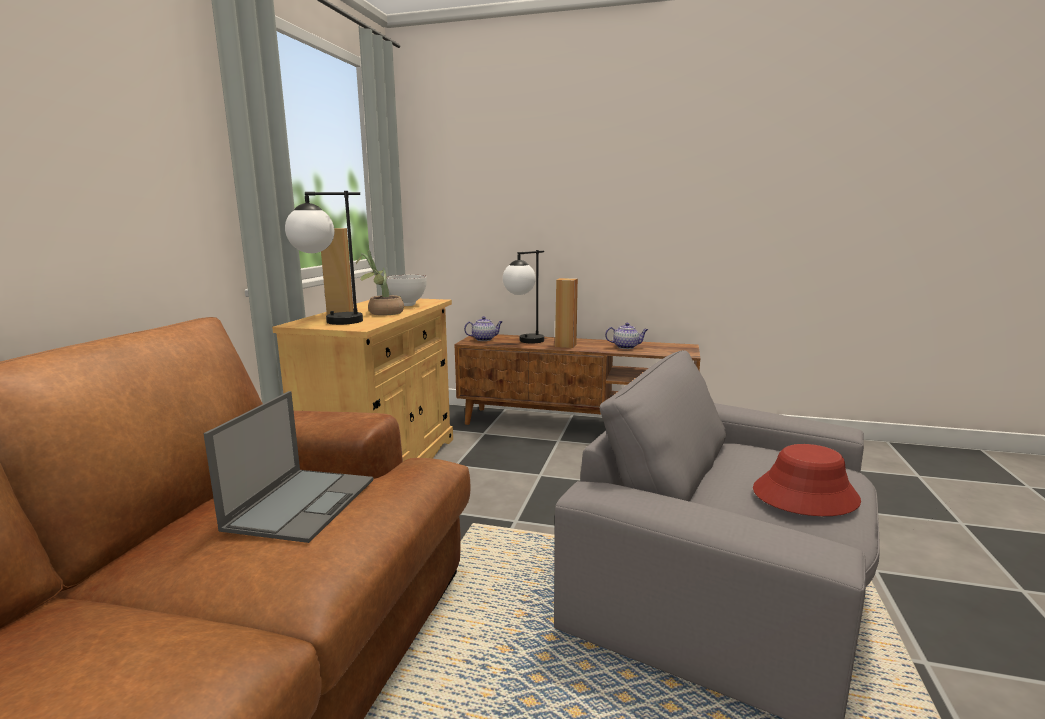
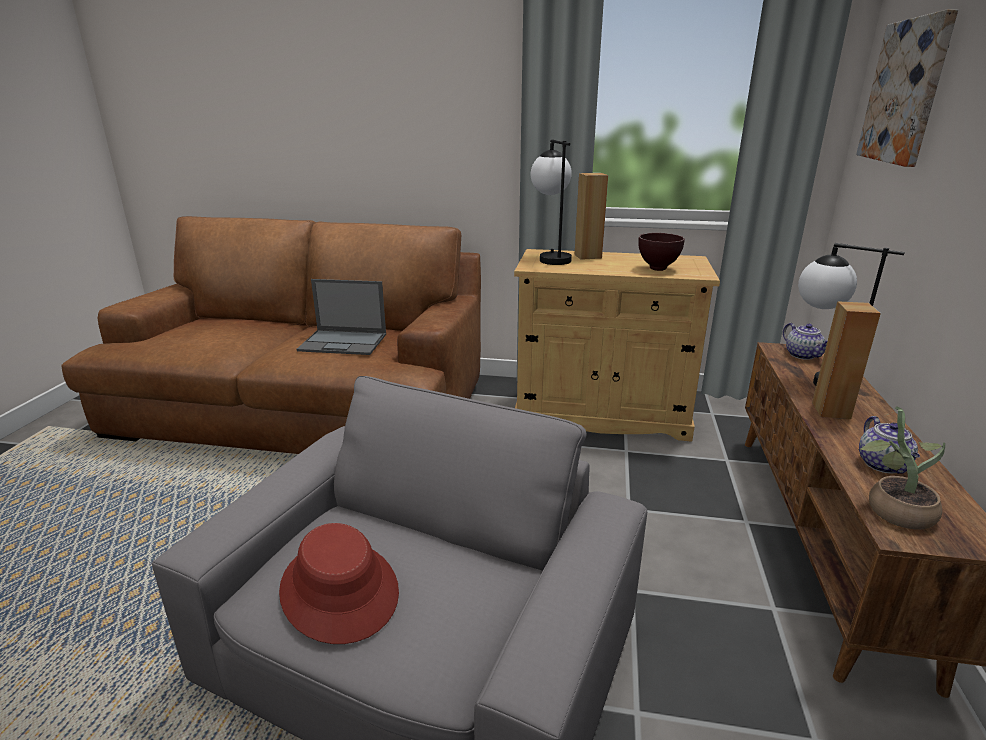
camera: 85 degrees right, 10 degrees up
potted plant [356,251,404,316] -> potted plant moved to [859,406,945,529]
white bowl [386,275,427,306] -> brown bowl [638,233,685,271]
none -> picture [856,9,958,167]

